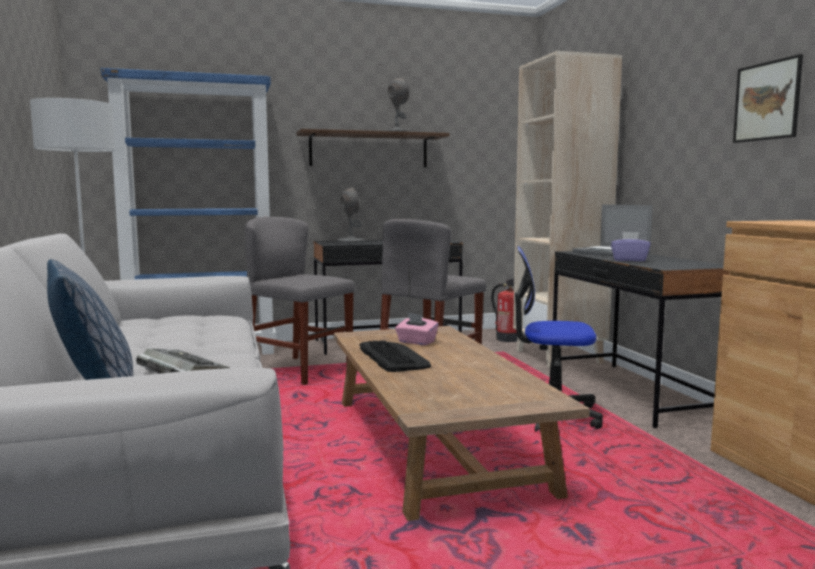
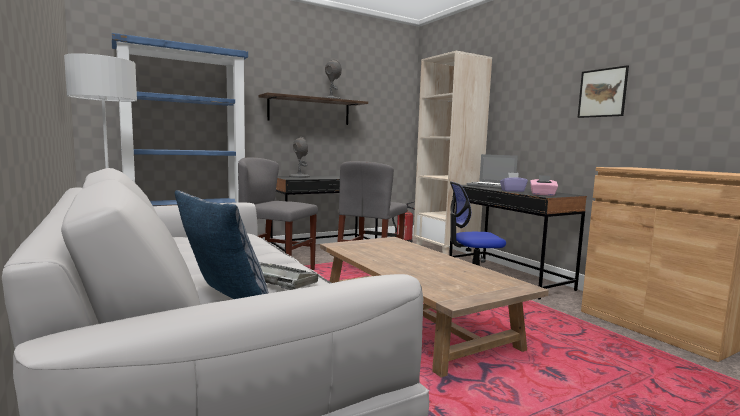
camera: 15 degrees left, 0 degrees up
keyboard [360,340,431,372] -> none
pink tissue box [395,313,439,345] -> pink tissue box moved to [530,175,558,196]

